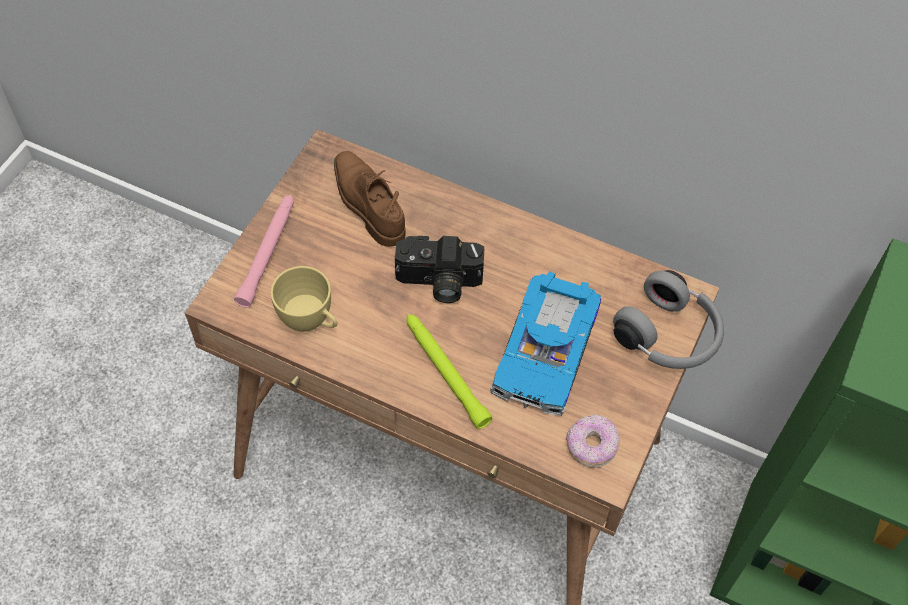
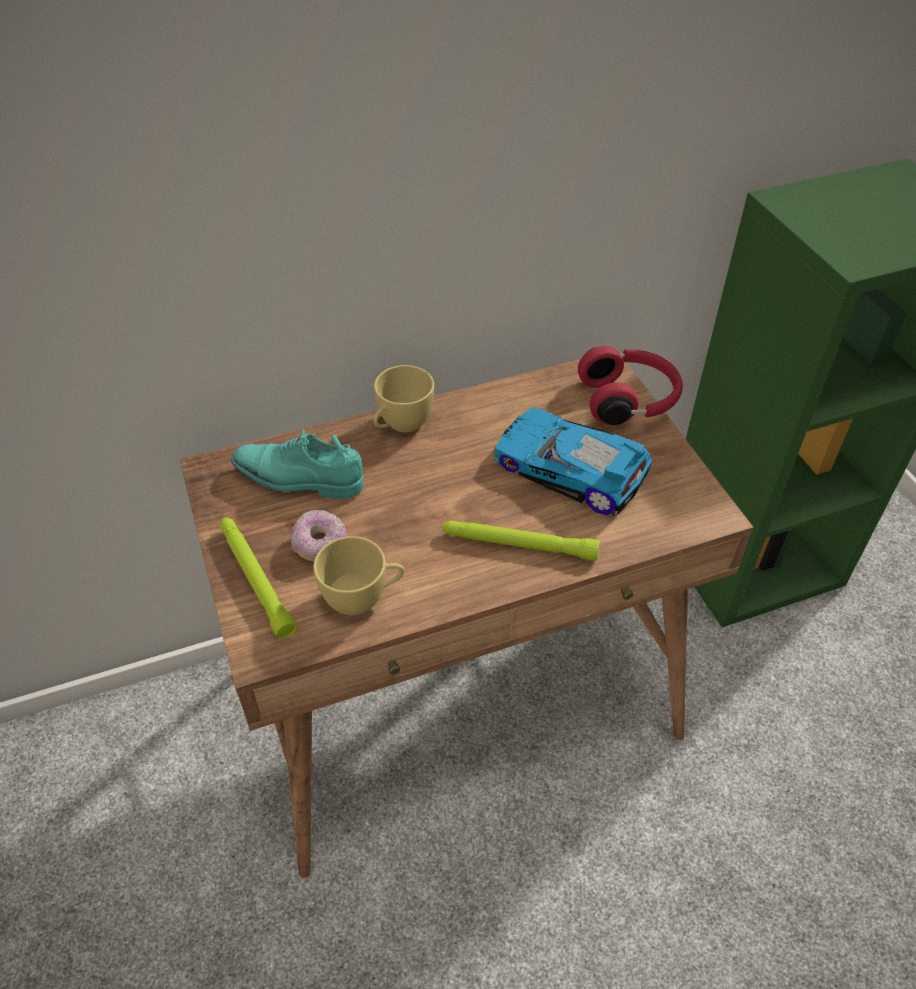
camera: 45 degrees left, 10 degrees down
pink flashlight [234,195,294,308] -> green flashlight [220,518,297,639]
brown shoe [334,151,405,247] -> turquoise shoe [231,428,364,499]
camera [395,236,484,303] -> none
toy car [490,271,601,416] -> toy car turned 150 degrees clockwise [492,408,653,516]
donut [566,415,620,468] -> donut moved to [291,510,347,562]
grey headphones [613,270,724,369] -> red headphones [578,346,683,425]
none -> yellow cup [373,365,434,432]

